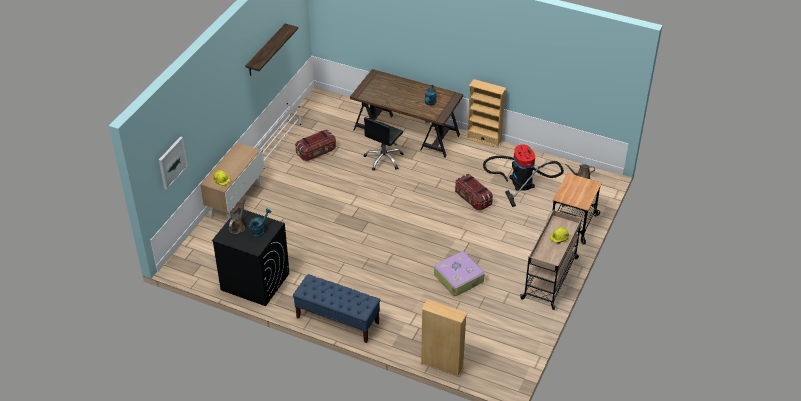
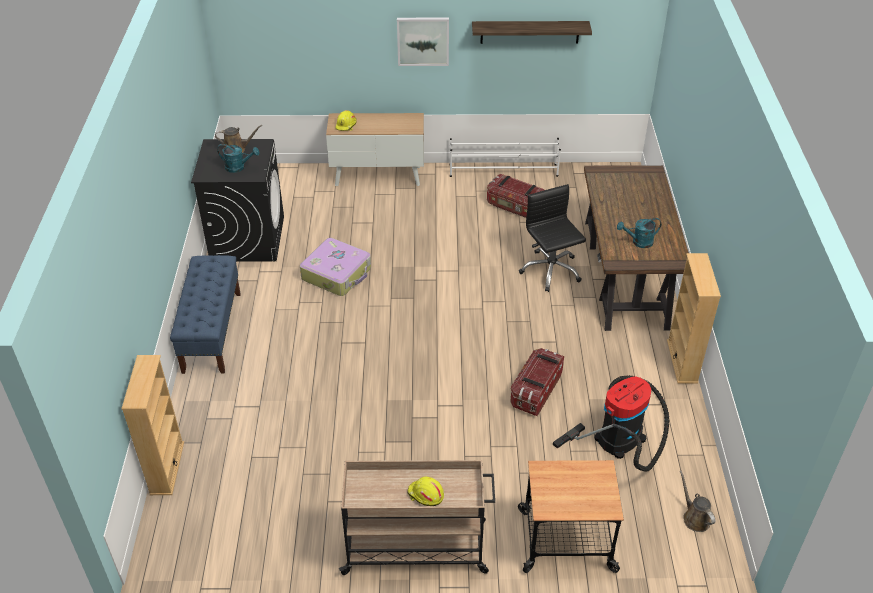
camera: 65 degrees right, 0 degrees up
picture [159,137,188,190] -> picture moved to [397,18,449,66]
black office chair [364,117,404,171] -> black office chair turned 60 degrees clockwise [519,184,586,292]
suitcase [434,252,485,296] -> suitcase moved to [300,238,371,296]

